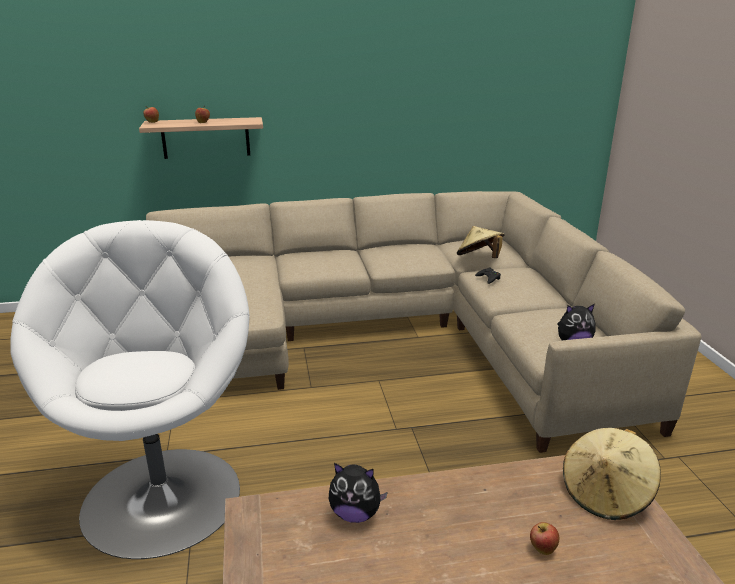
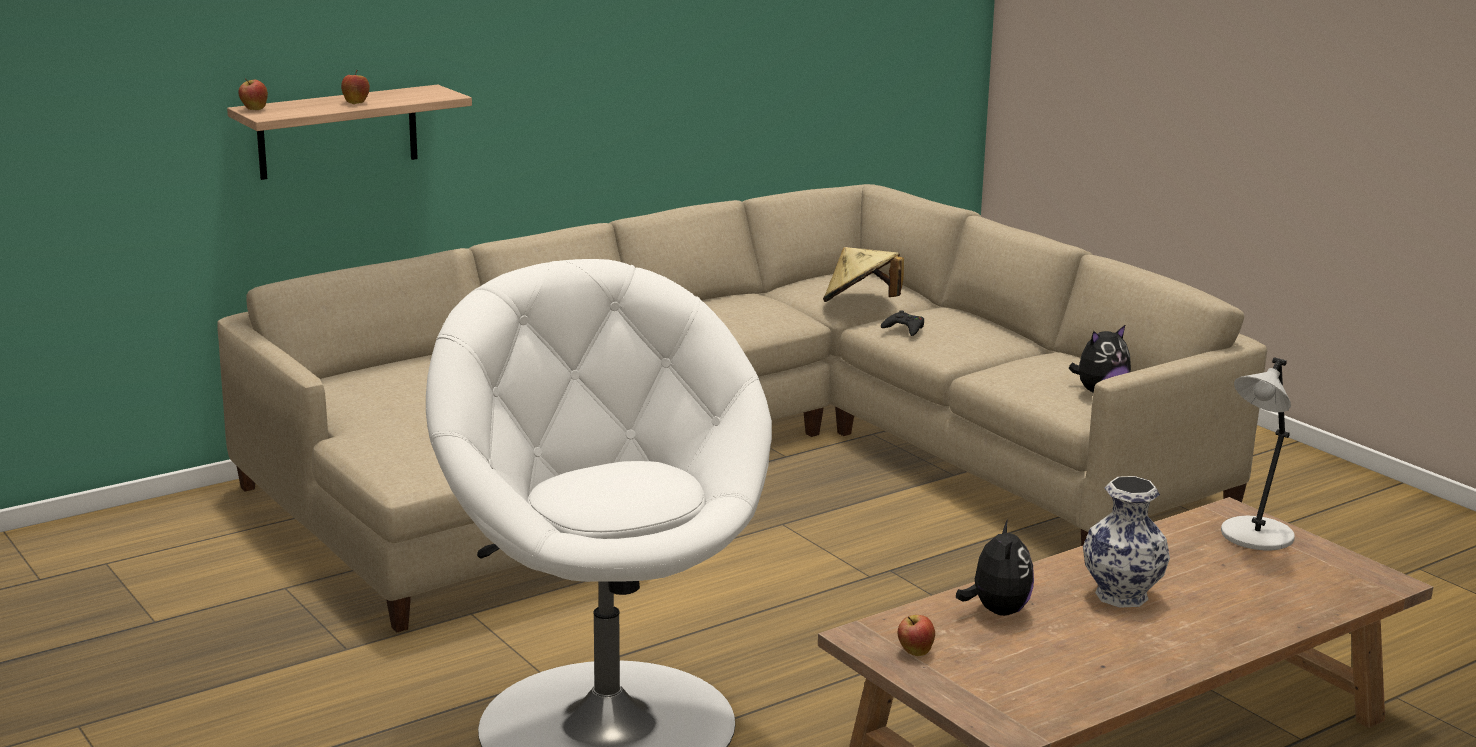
camera: 25 degrees left, 5 degrees down
plush toy [329,463,388,523] -> plush toy turned 75 degrees counterclockwise [956,519,1034,616]
apple [530,522,559,555] -> apple moved to [898,615,935,656]
beige hat [563,428,661,520] -> grey table lamp [1221,357,1295,550]
none -> vase [1083,476,1170,608]

